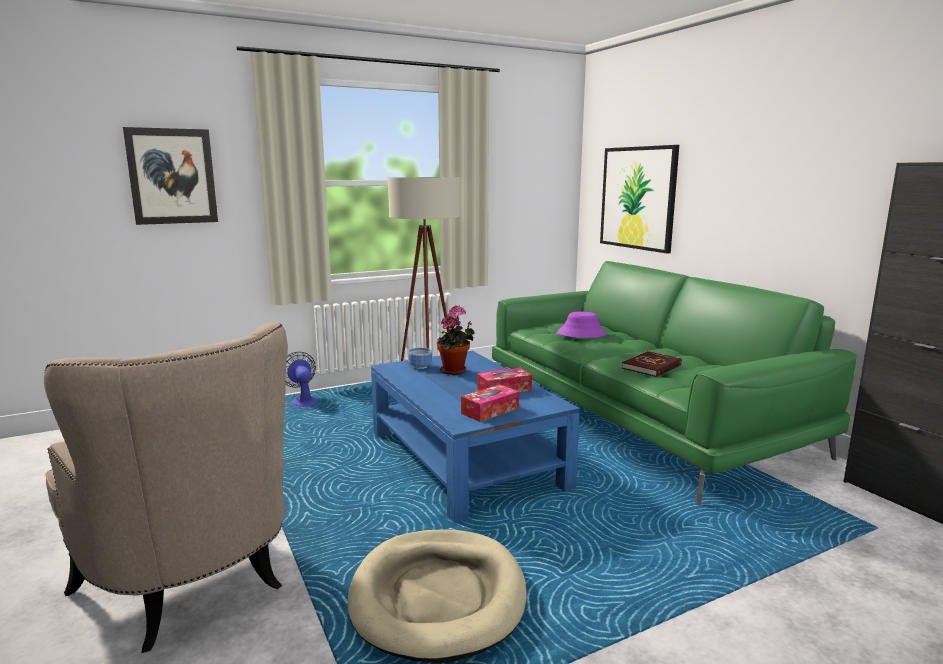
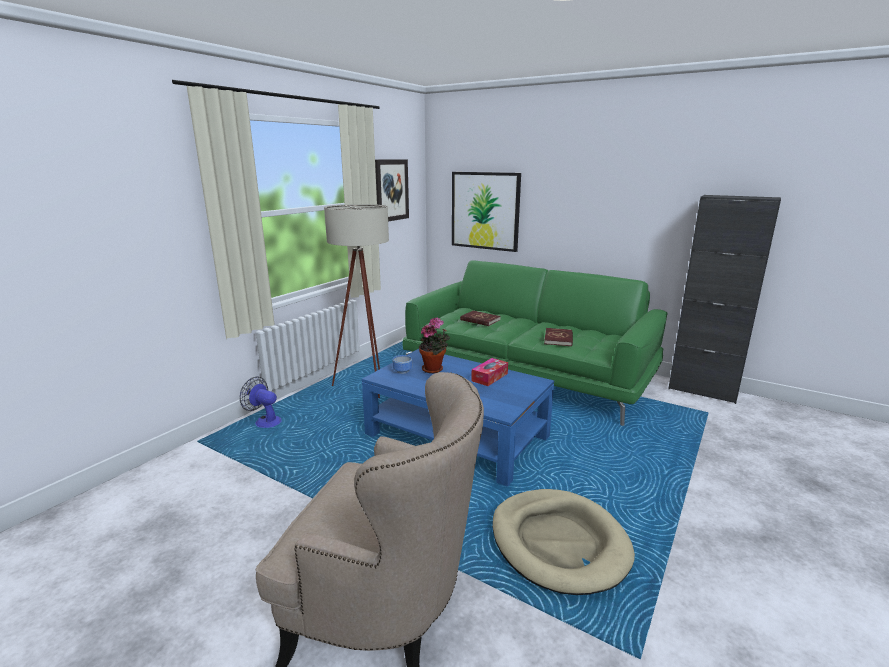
camera: 30 degrees left, 5 degrees up
picture [123,127,218,225] -> picture moved to [375,159,409,221]
tissue box [461,385,519,422] -> none
purple hat [557,312,606,338] -> red book [460,311,501,326]

